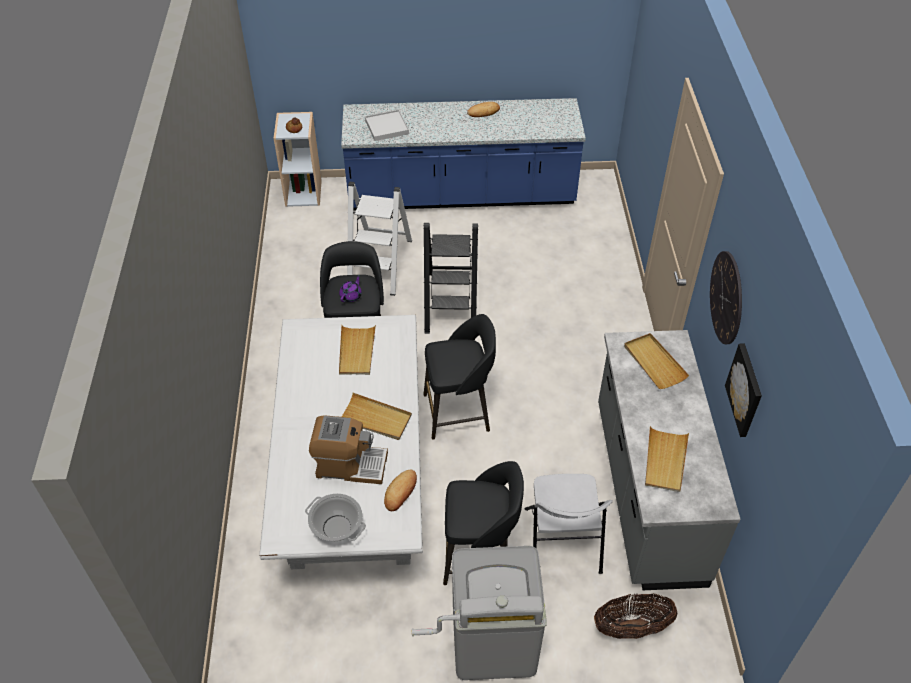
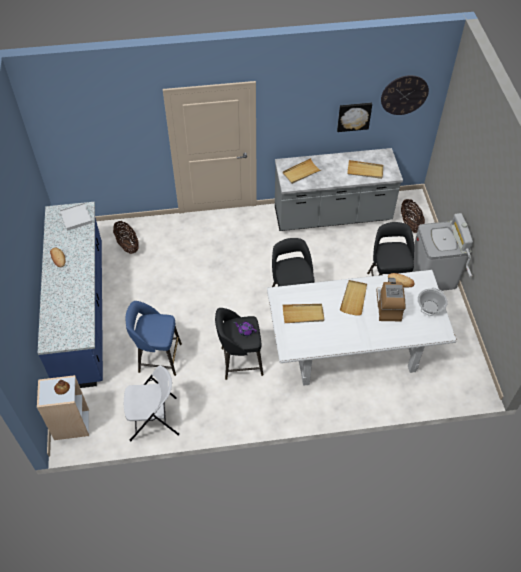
camera: 95 degrees left, 5 degrees up
white step ladder [347,182,412,296] -> blue stool [126,301,182,376]
white tray [365,110,409,141] -> white tray moved to [60,203,92,231]
black step ladder [423,223,478,334] -> none
white chair [525,474,613,574] -> white chair moved to [124,366,179,442]
wall clock [710,251,742,344] -> wall clock moved to [381,75,429,115]
none -> basket [113,221,139,254]

